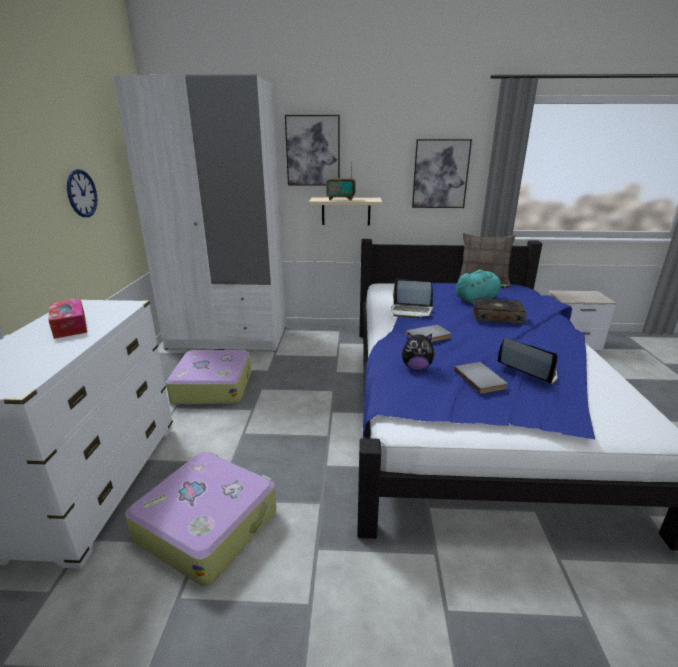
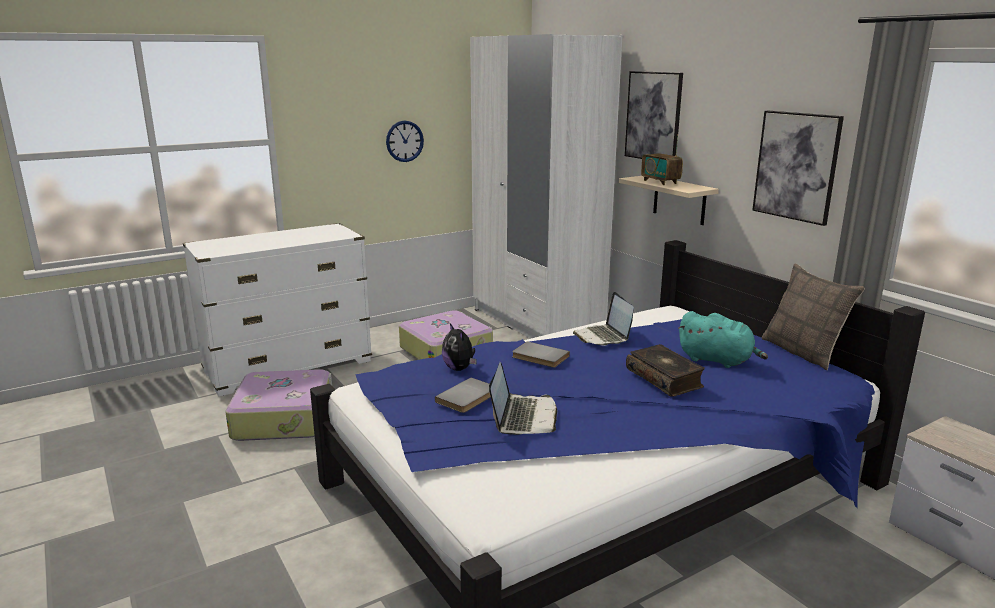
camera: 55 degrees right, 5 degrees down
tissue box [48,299,87,339] -> none

